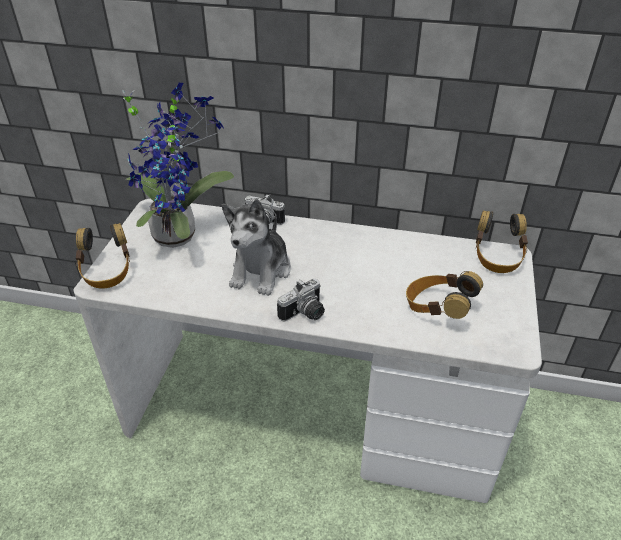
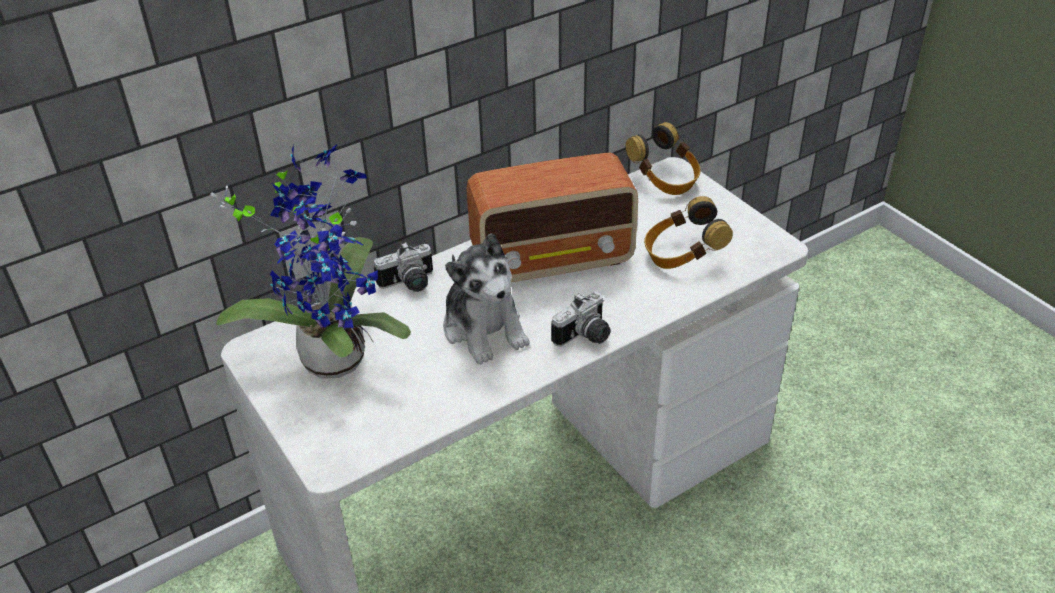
camera: 45 degrees left, 0 degrees up
headphones [76,223,130,288] -> none
camera [277,278,325,322] -> camera turned 45 degrees clockwise [551,292,611,346]
none -> radio [467,152,638,282]

